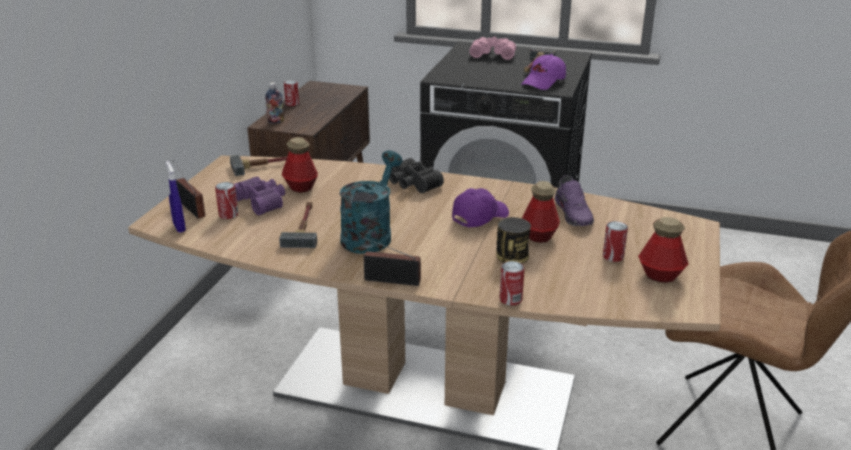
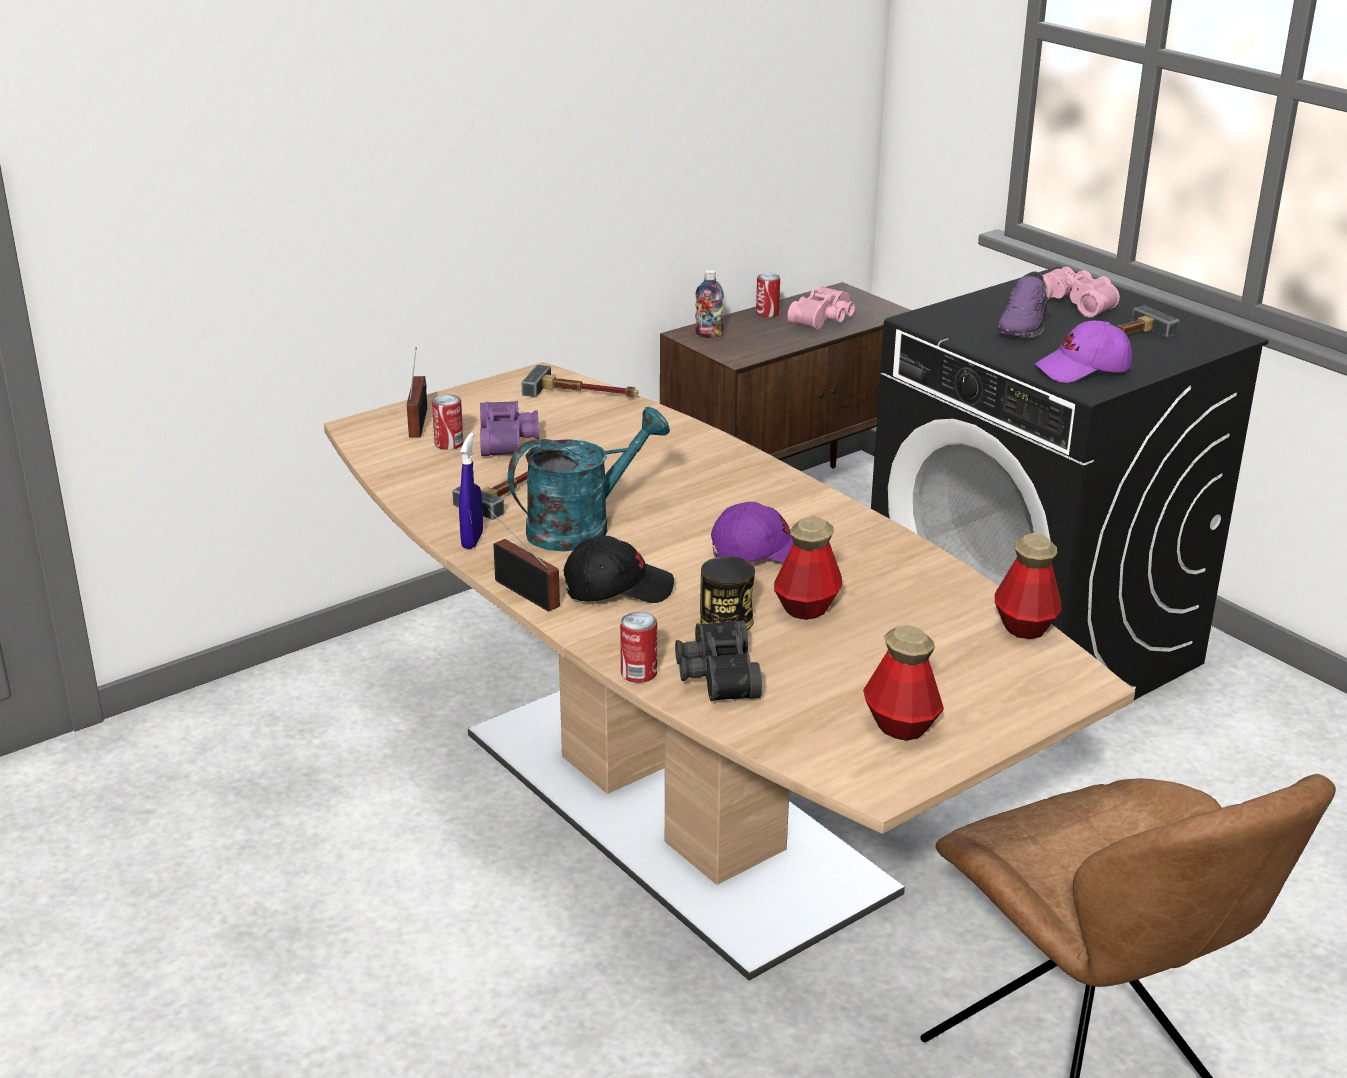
camera: 35 degrees right, 0 degrees up
blue spray bottle [166,161,186,233] -> blue spray bottle moved to [459,433,483,549]
bottle [282,137,318,193] -> bottle moved to [995,533,1062,639]
black binoculars [389,158,444,193] -> black binoculars moved to [675,621,762,701]
purple shoe [555,175,594,226] -> purple shoe moved to [998,272,1050,338]
can [603,221,628,262] -> none
none -> black cap [563,536,674,603]
none -> pink binoculars [788,286,855,329]

